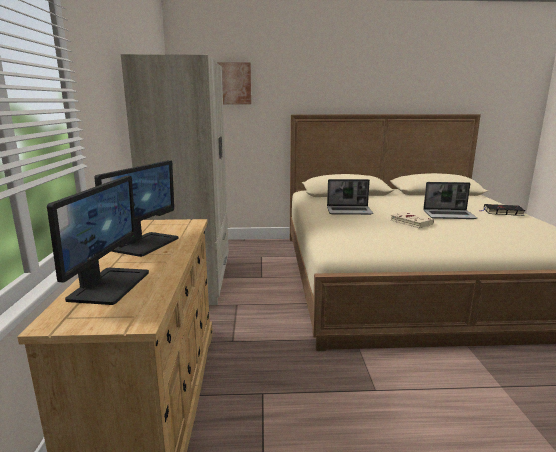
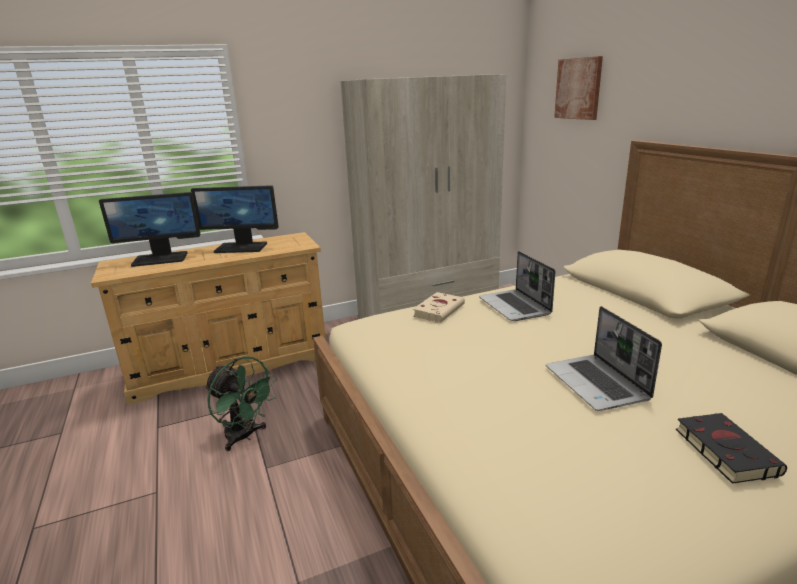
camera: 70 degrees right, 5 degrees up
beige book [390,212,434,229] -> beige book moved to [413,292,465,323]
none -> green fan [205,356,277,451]

